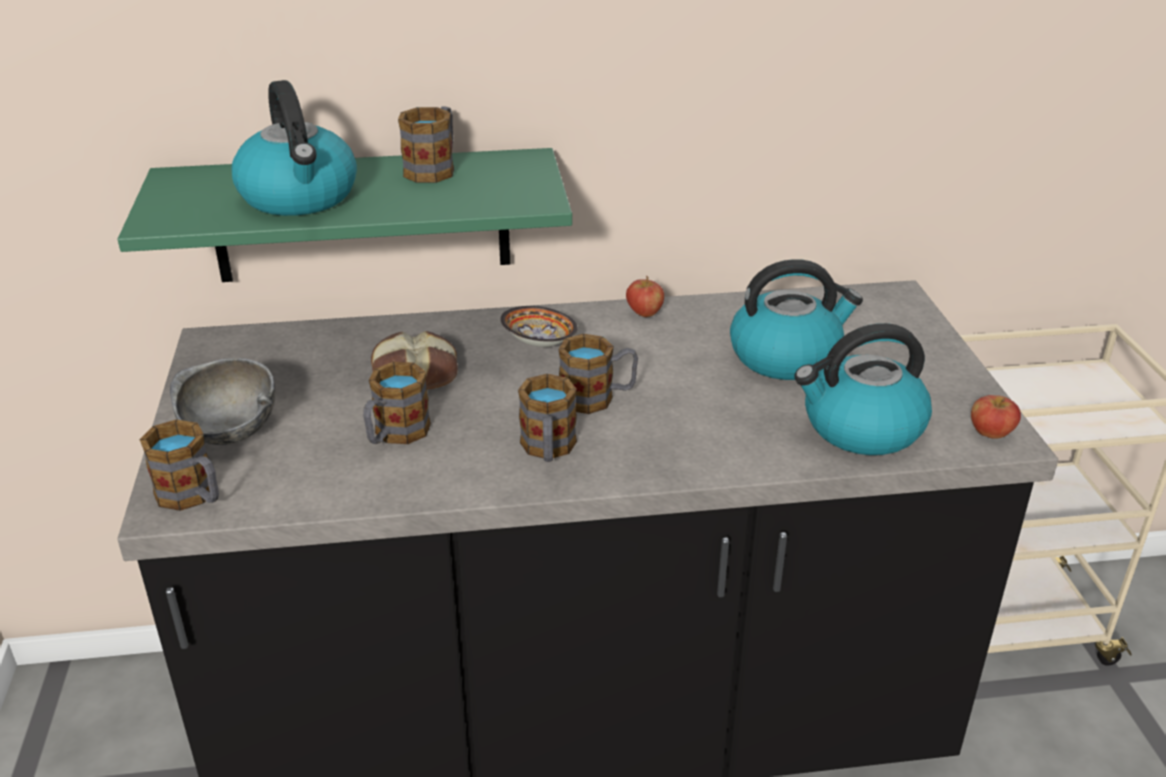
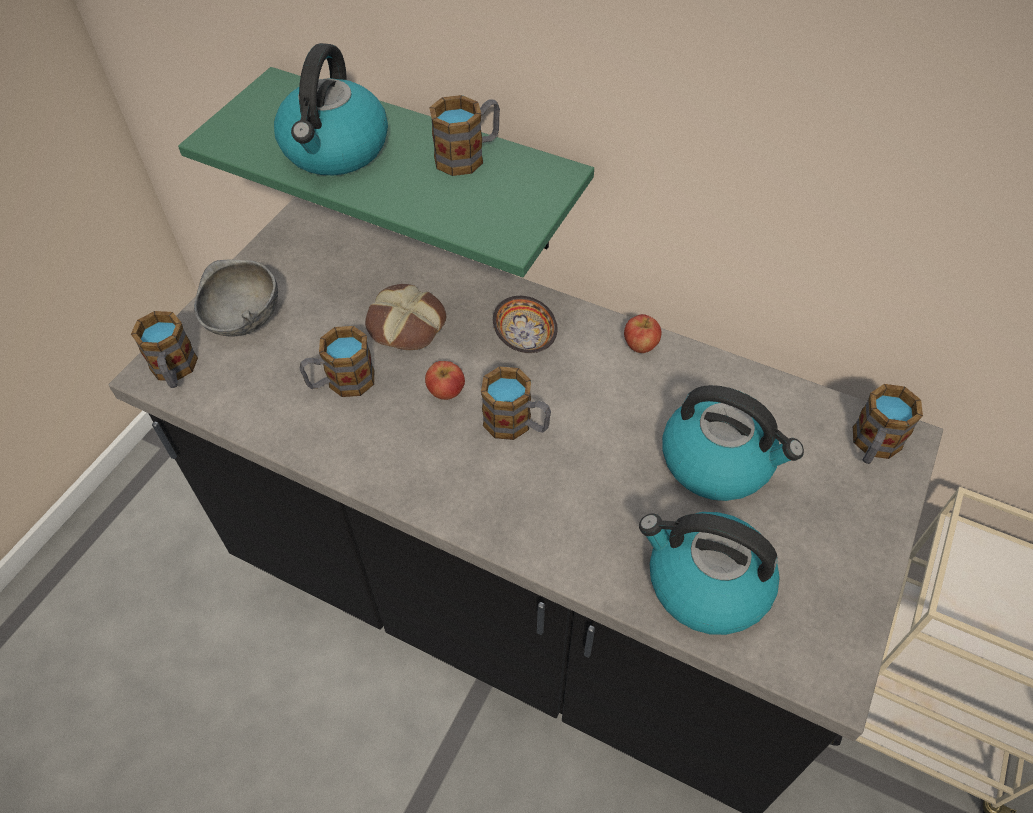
camera: 35 degrees right, 20 degrees up
mug [518,374,577,462] -> mug moved to [853,384,923,464]
apple [971,395,1021,439] -> apple moved to [425,361,465,400]

